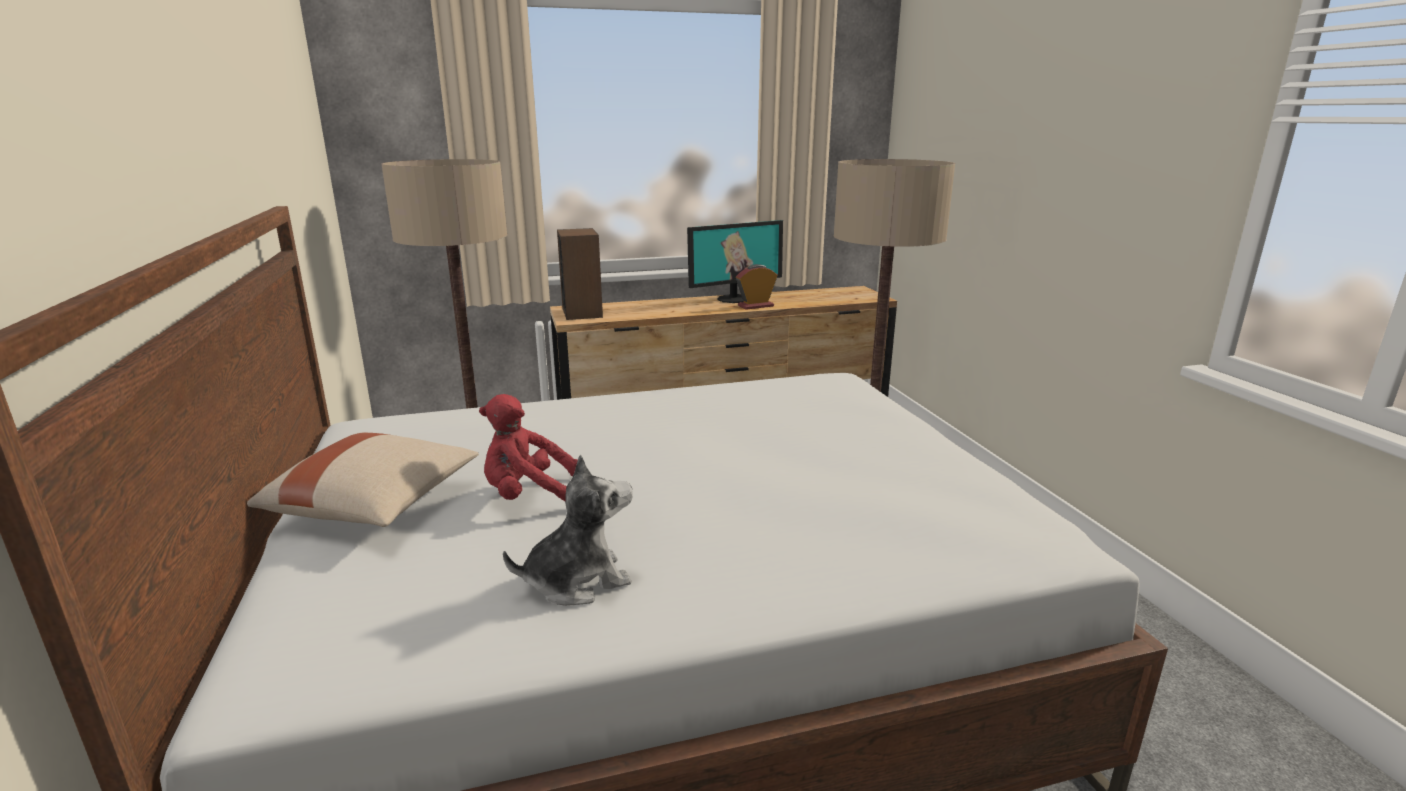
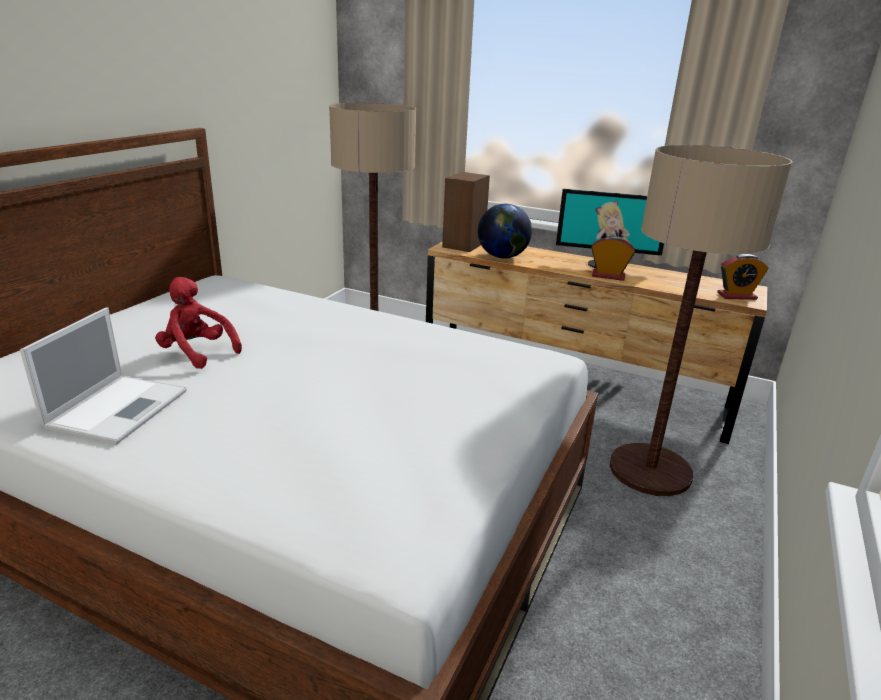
camera: 40 degrees right, 5 degrees up
beige pillow [247,432,479,527] -> none
plush toy [503,455,633,606] -> laptop [20,307,187,445]
none -> globe [478,204,532,258]
none -> alarm clock [717,254,769,300]

